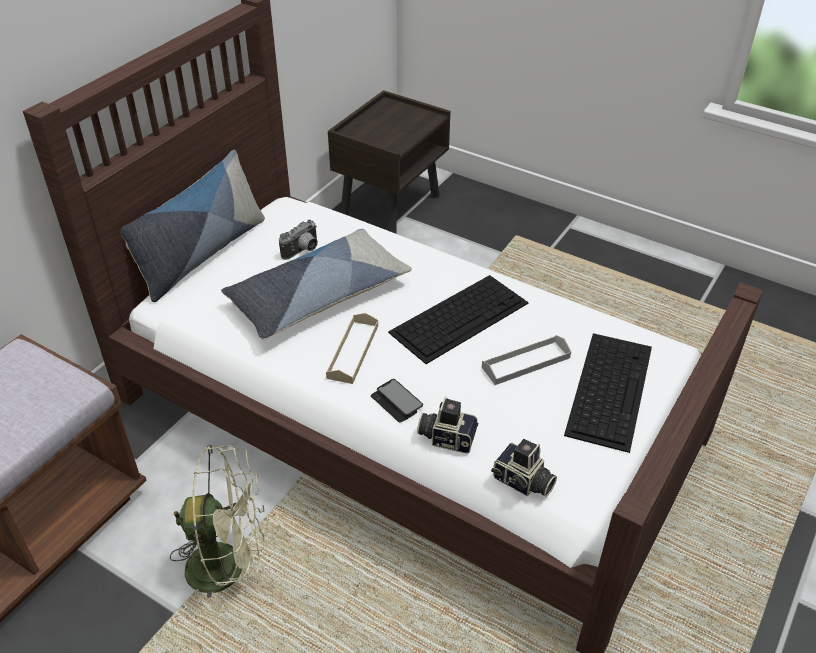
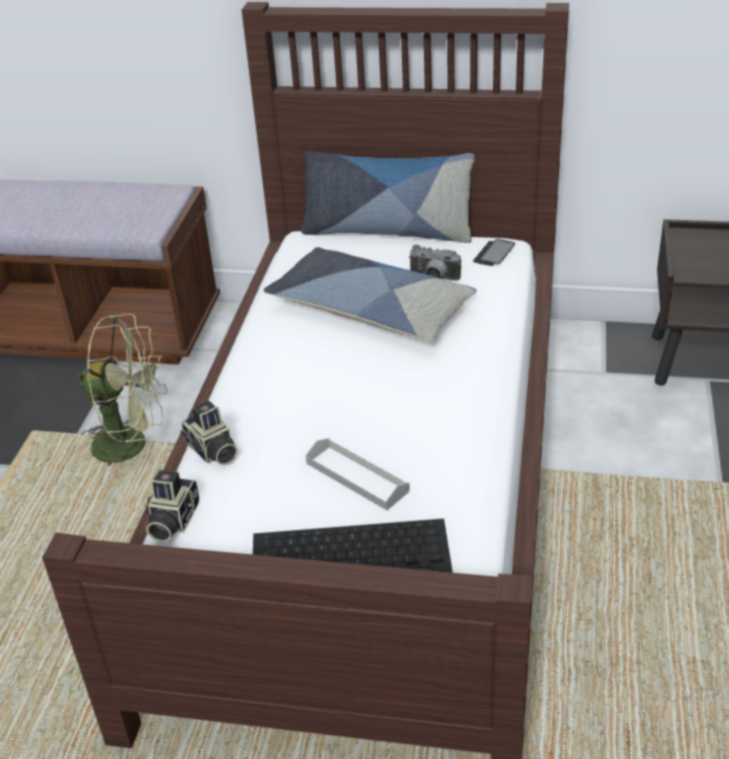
camera: 70 degrees right, 5 degrees down
green fan [170,445,264,598] -> green fan turned 60 degrees counterclockwise [78,314,167,466]
beige tray [326,313,378,384] -> none
phone [371,379,423,422] -> phone moved to [473,239,515,266]
keyboard [388,275,529,364] -> none
camera [417,397,478,453] -> camera turned 150 degrees clockwise [181,401,238,465]

